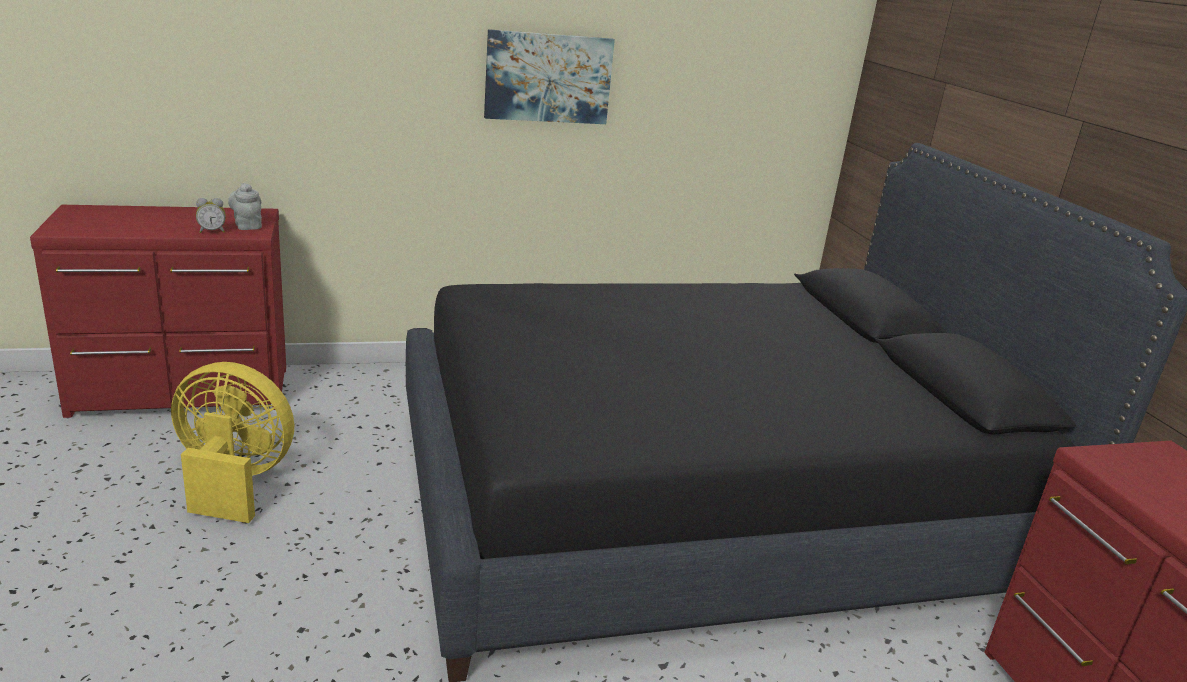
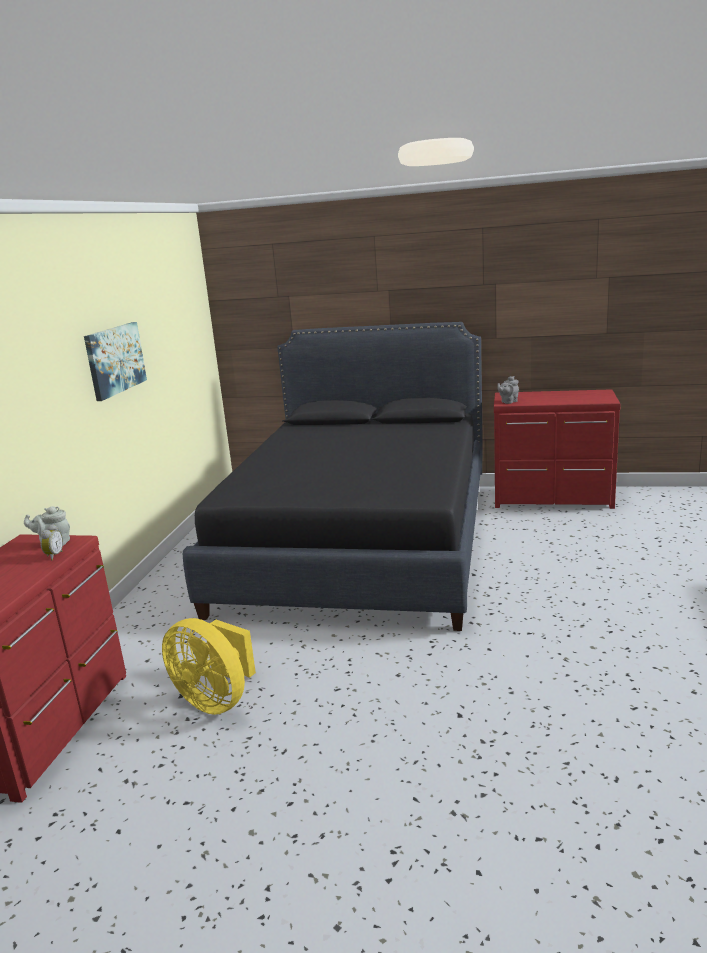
camera: 60 degrees left, 5 degrees down
yellow fan [171,362,294,523] -> yellow fan turned 90 degrees counterclockwise [162,618,256,715]
none -> grey teapot [497,376,519,404]

